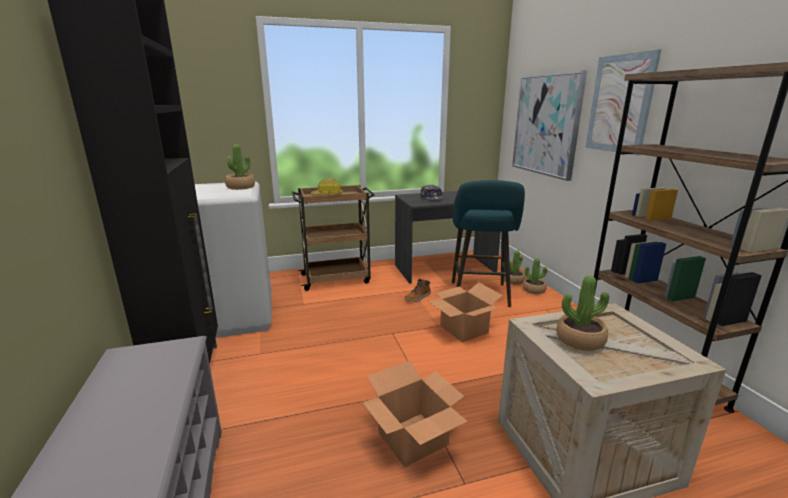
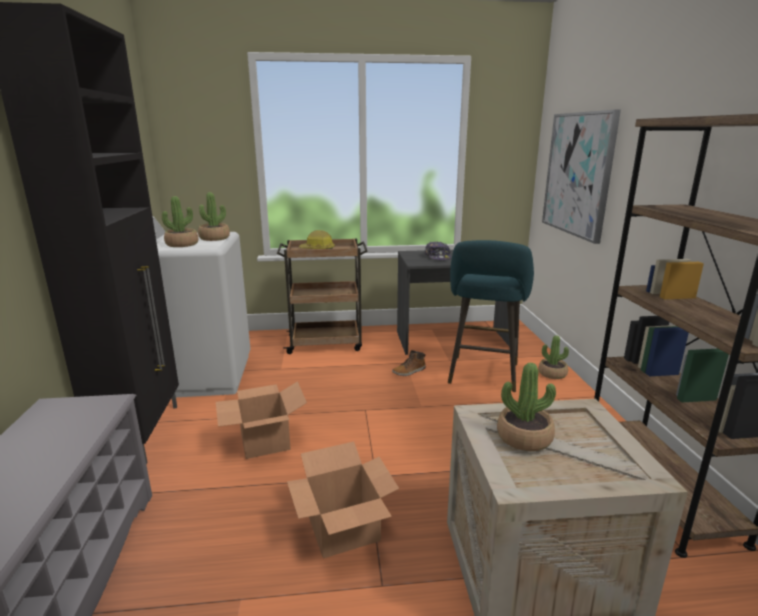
camera: 10 degrees right, 0 degrees up
cardboard box [428,283,503,342] -> cardboard box moved to [216,381,307,459]
potted plant [504,250,526,285] -> potted plant moved to [162,196,198,247]
picture [585,49,661,155] -> none

